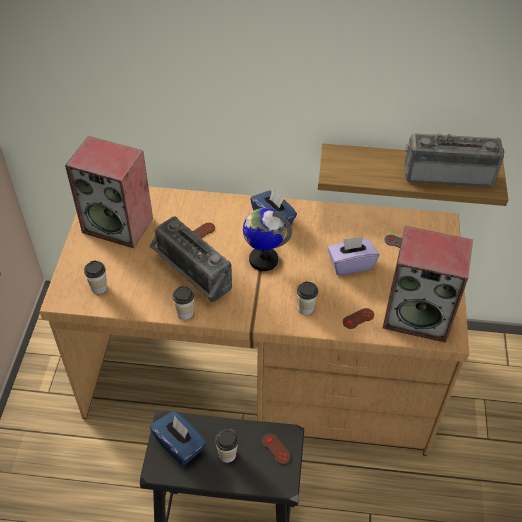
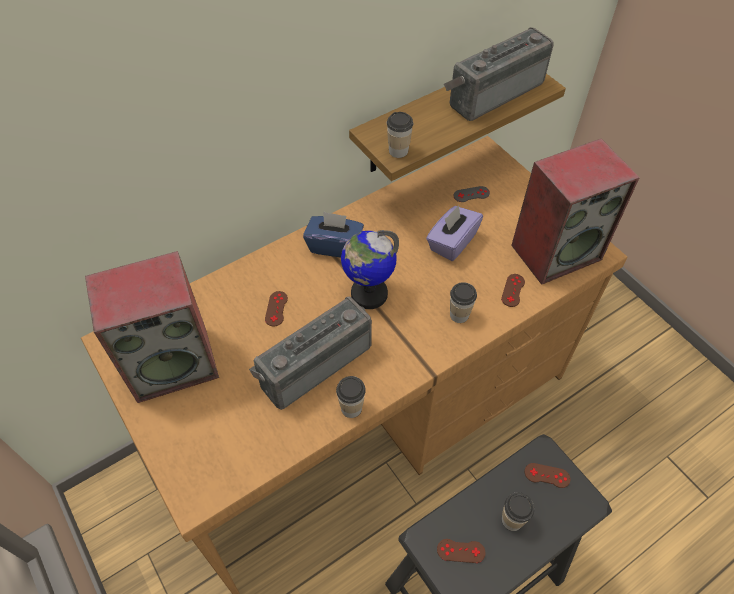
camera: 40 degrees left, 5 degrees up
cup [84,261,107,294] -> cup moved to [387,112,413,158]
radio [150,216,232,302] -> radio turned 135 degrees clockwise [249,297,372,410]
blue tissue box [150,411,207,466] -> brown game controller [437,539,486,563]

